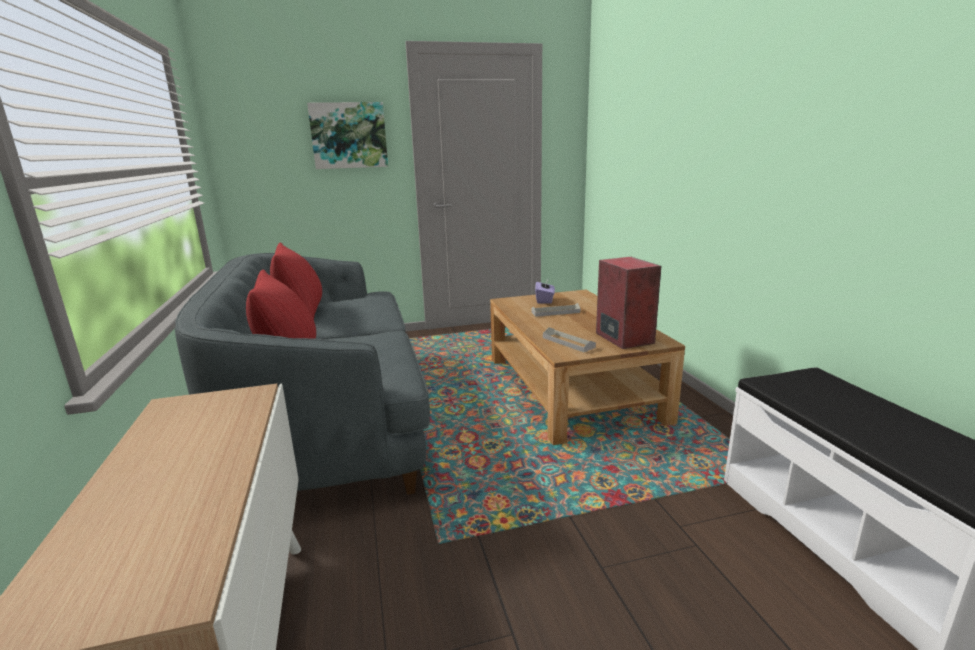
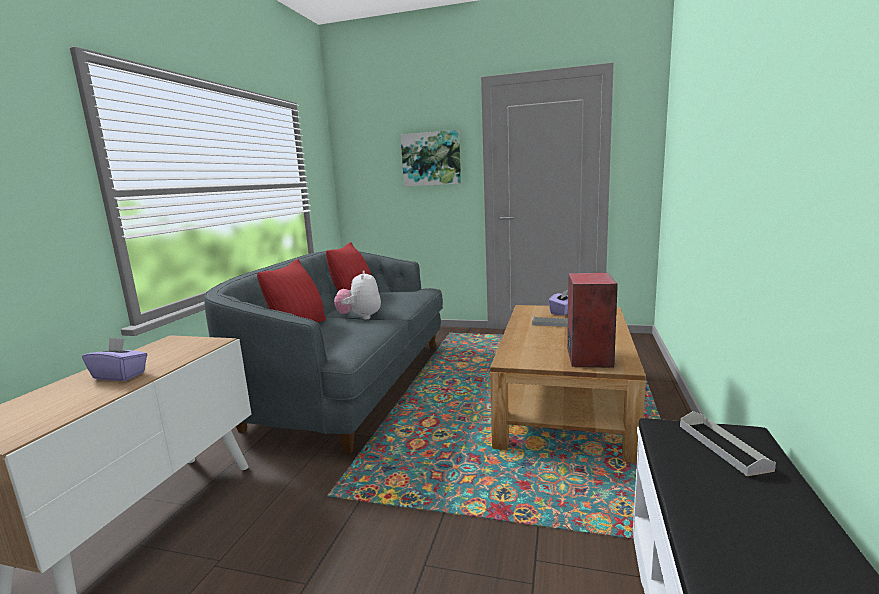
camera: 30 degrees right, 5 degrees down
grey tray [543,327,596,352] -> grey tray moved to [680,411,776,476]
none -> purple tissue box [82,337,148,381]
none -> plush toy [334,271,381,319]

